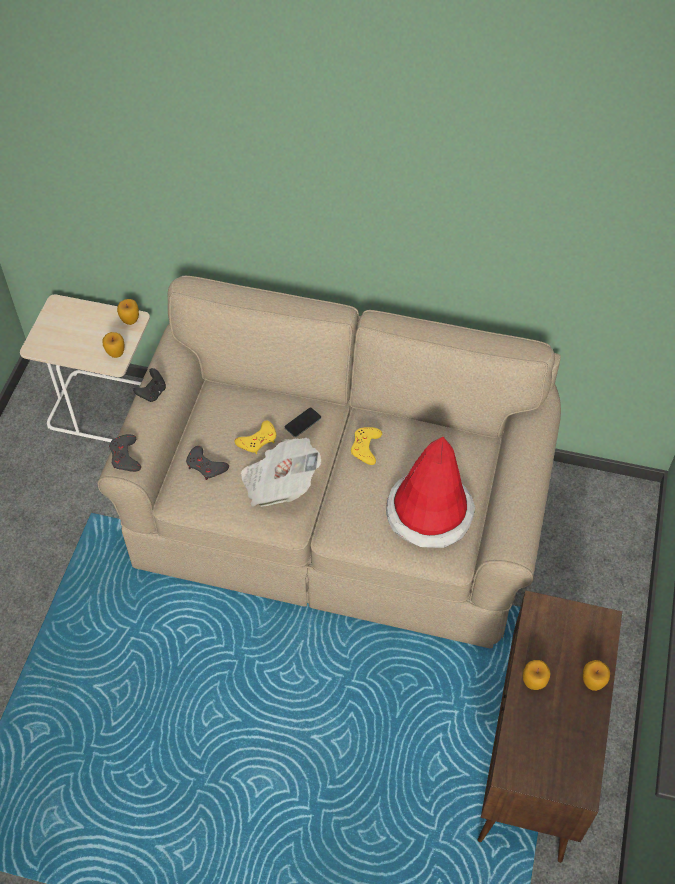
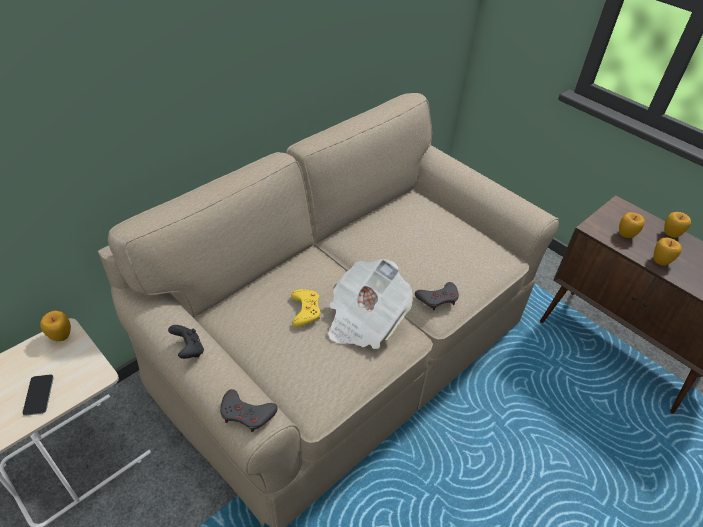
camera: 60 degrees left, 10 degrees down
apple [102,332,125,358] -> apple moved to [619,212,645,238]
grey game controller [186,446,229,480] -> grey game controller moved to [415,282,459,310]
phone [285,408,321,437] -> phone moved to [22,374,54,416]
yellow game controller [351,427,382,465] -> none
hat [386,437,475,548] -> none

